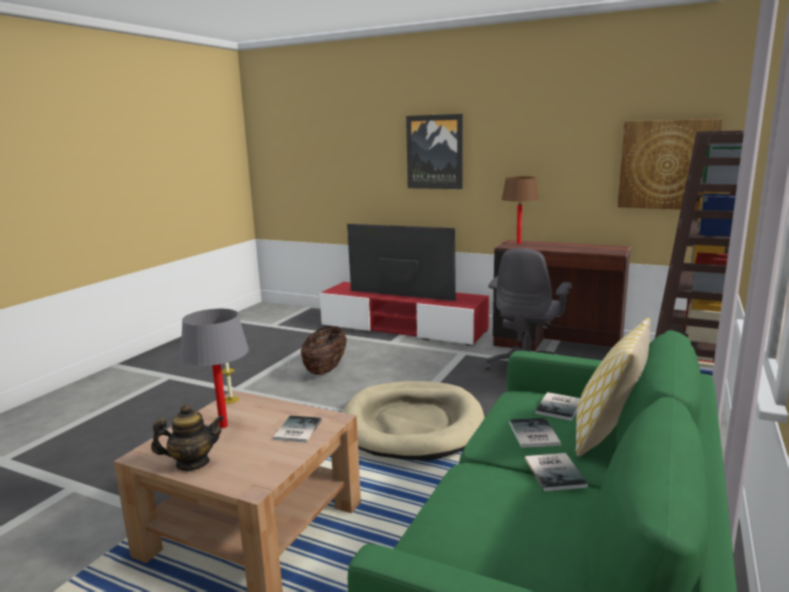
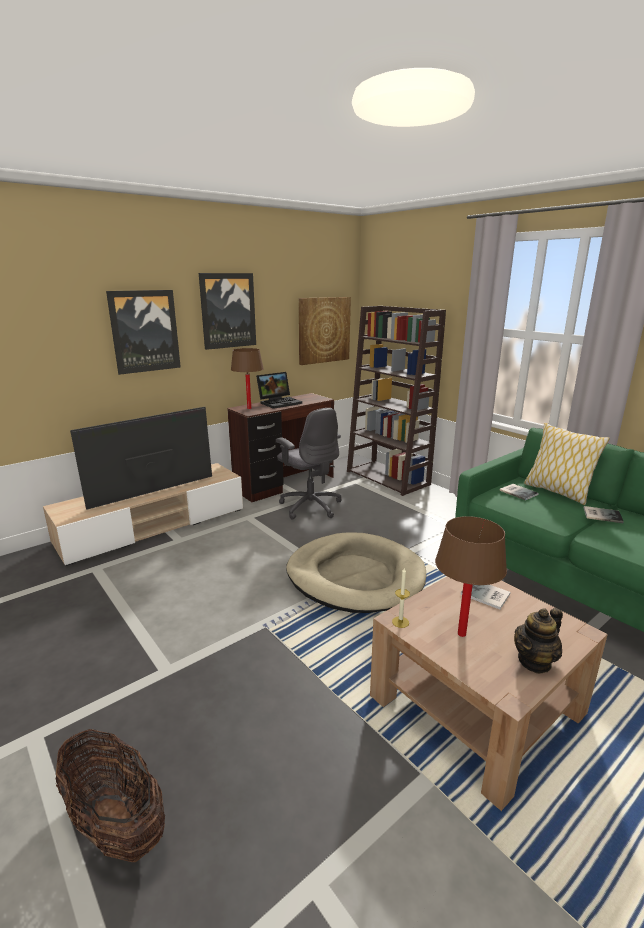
camera: 65 degrees left, 5 degrees up
teapot [151,404,224,471] -> teapot turned 135 degrees counterclockwise [514,608,563,674]
grey table lamp [180,309,249,428] -> brown table lamp [435,516,507,637]
basket [301,326,347,375] -> basket moved to [56,729,165,862]
red tv stand [320,282,489,346] -> beige tv stand [43,463,243,566]
book [509,418,561,448] -> none
none -> picture [199,273,256,350]
none -> laptop [256,372,302,409]

